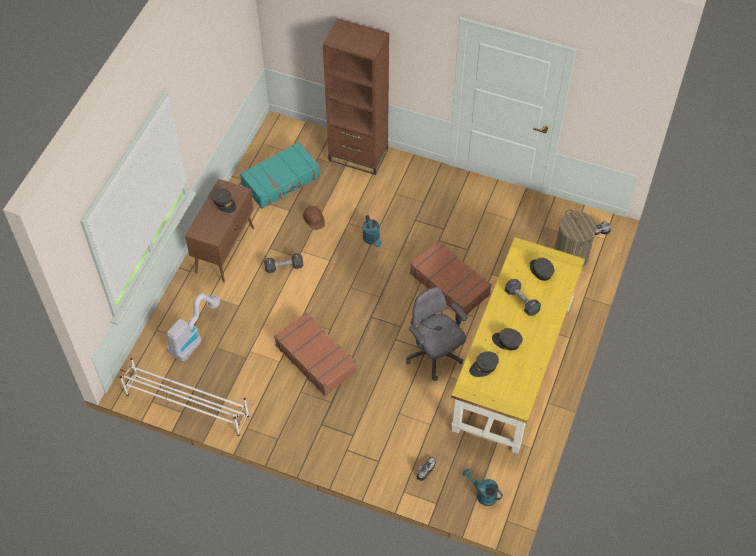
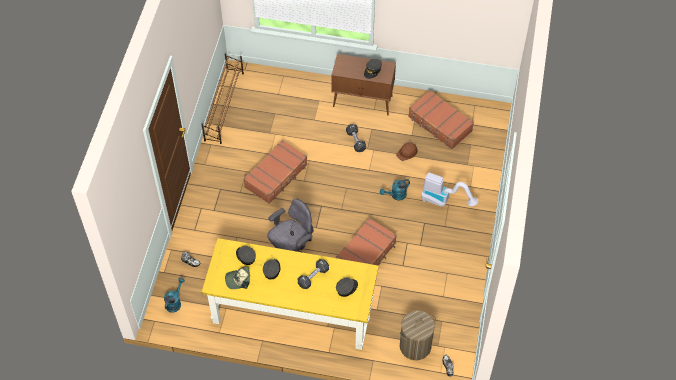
camera: 80 degrees right, 0 degrees up
white shoe rack [120,358,249,436] -> brown shoe rack [202,53,244,144]
vacuum cleaner [167,293,220,361] -> vacuum cleaner moved to [421,172,478,206]
turquoise suitcase [240,142,320,209] -> brown suitcase [408,90,474,149]
brown bookcase [323,18,389,175] -> none
none -> cap [225,266,250,289]

